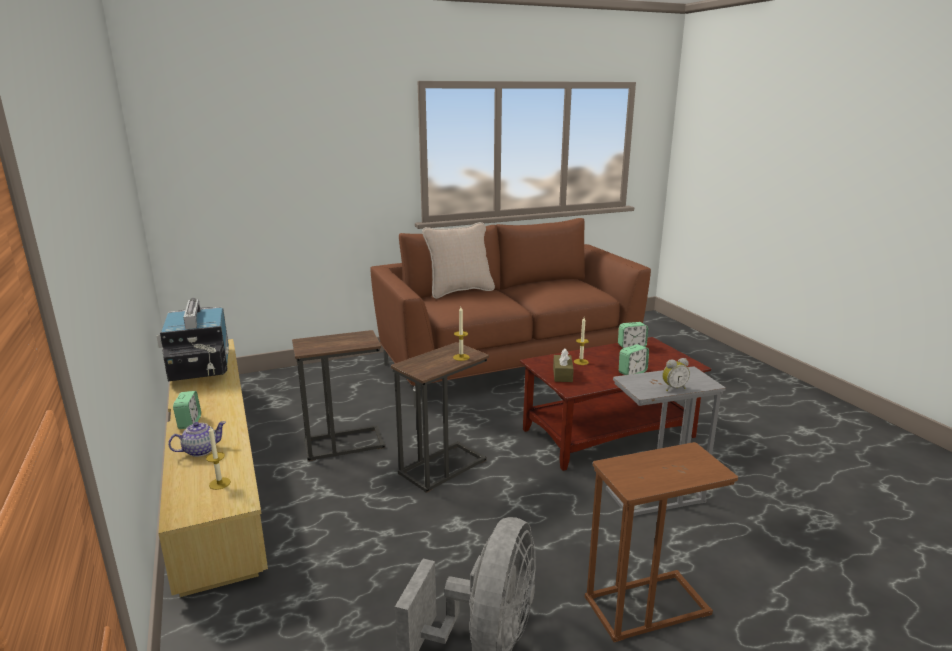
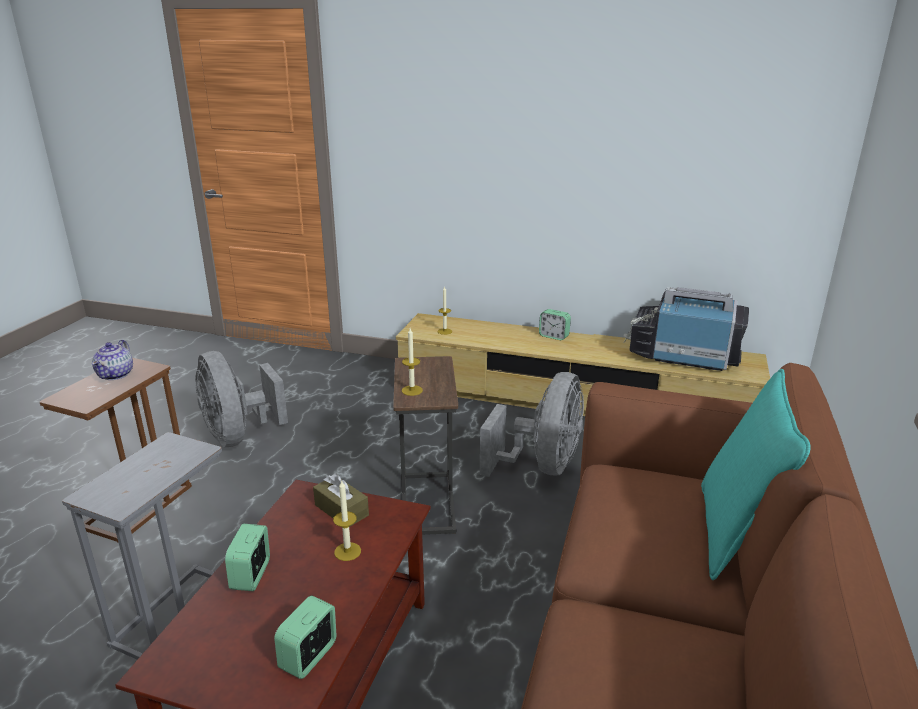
camera: 130 degrees right, 5 degrees up
teapot [168,421,226,457] -> teapot moved to [92,340,133,380]
brown side table [292,330,385,461] -> grey fan [480,372,584,477]
beige pillow [422,222,495,299] -> turquoise pillow [701,369,811,580]
alarm clock [662,358,690,391] -> none

